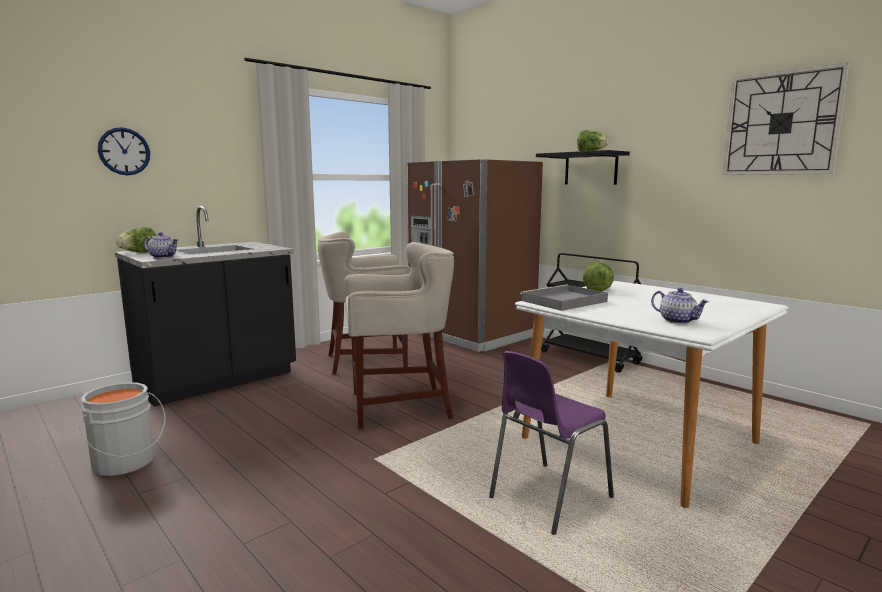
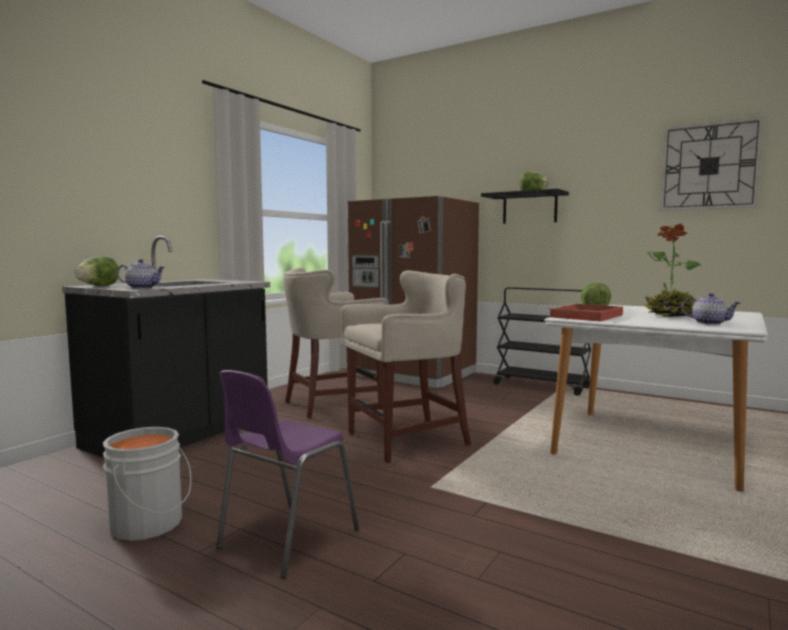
camera: 15 degrees left, 5 degrees down
wall clock [98,127,150,176] -> none
purple chair [489,351,614,535] -> purple chair moved to [216,370,359,579]
grey tray [520,285,608,311] -> red tray [548,303,623,322]
none -> potted plant [643,223,701,317]

